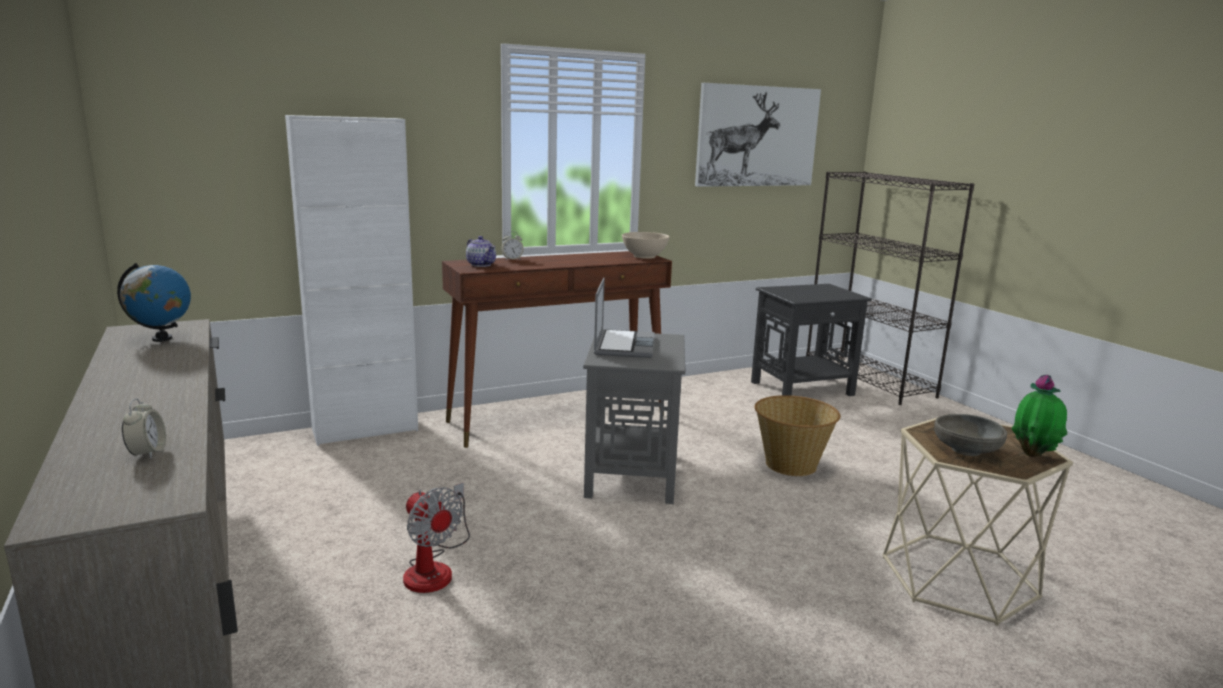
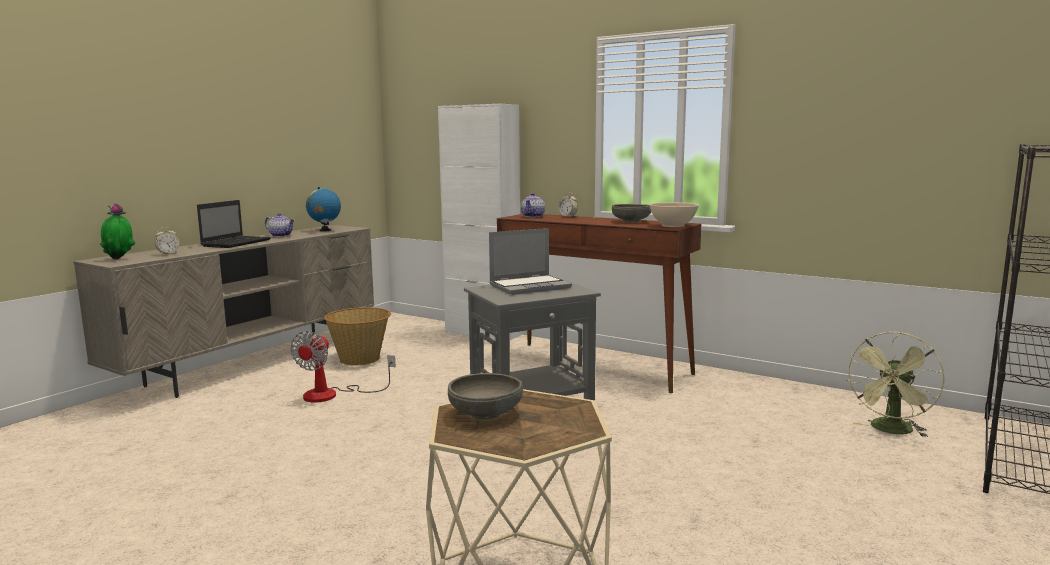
camera: 60 degrees right, 5 degrees down
picture [695,83,821,187] -> none
black side table [751,284,872,396] -> green fan [846,332,945,437]
basket [754,395,841,476] -> basket moved to [324,307,391,366]
potted plant [1012,374,1067,457] -> potted plant moved to [100,203,136,259]
none -> laptop [197,200,271,248]
none -> teapot [265,213,295,237]
none -> grey bowl [612,204,651,223]

